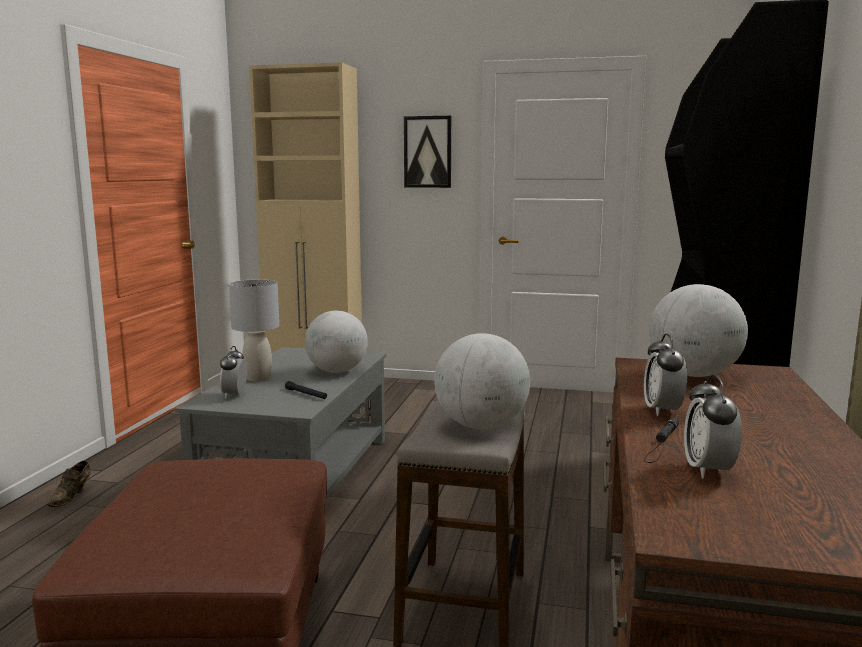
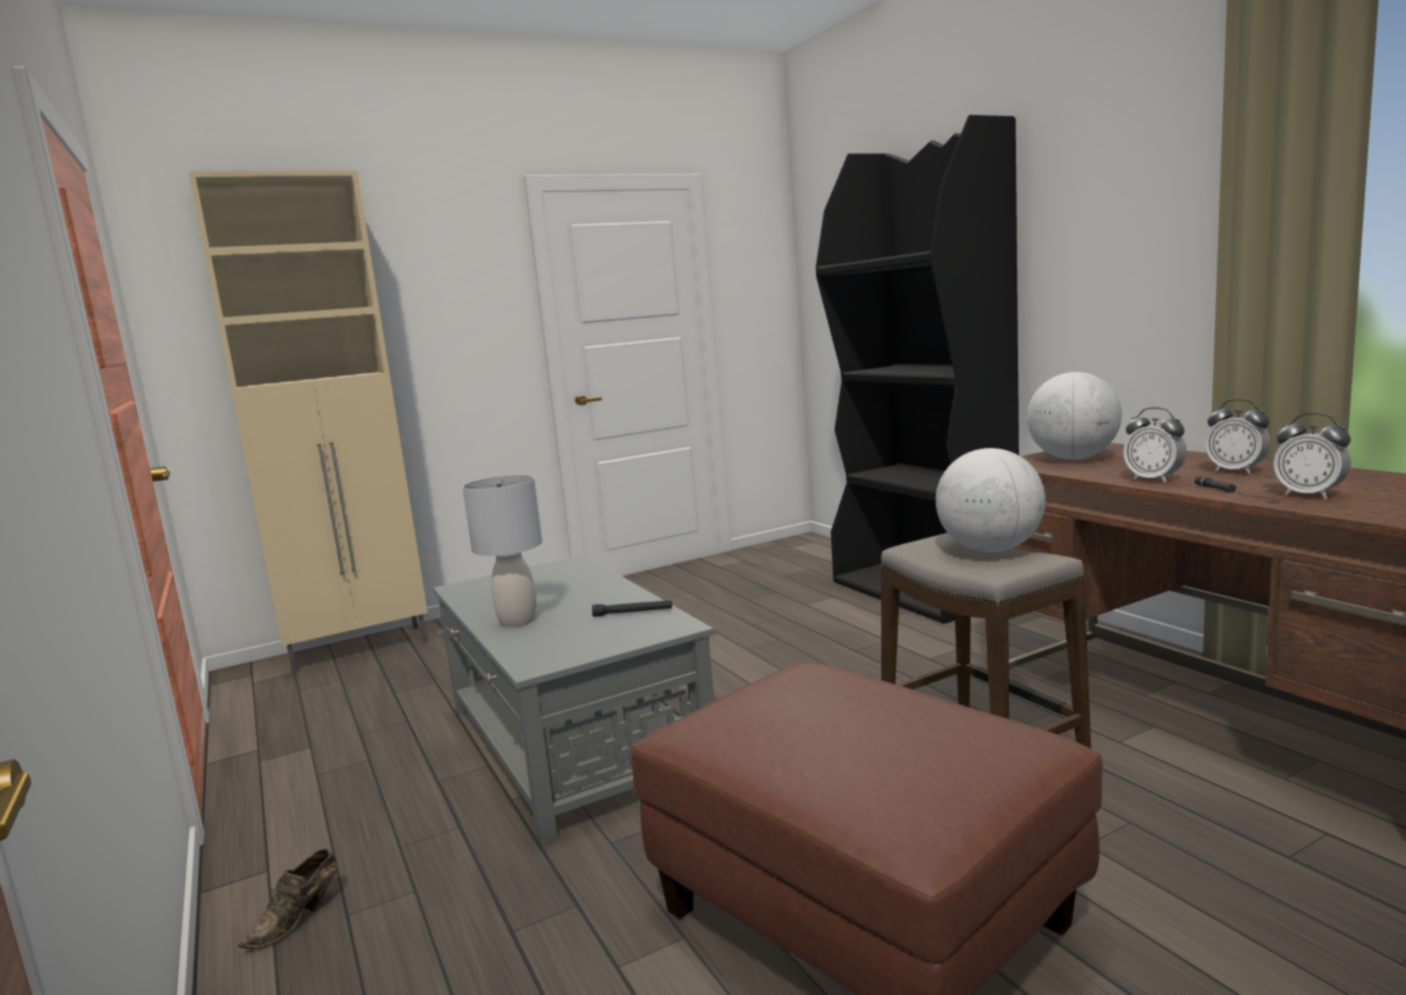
camera: 40 degrees left, 0 degrees up
brown shoe [47,461,91,507] -> brown shoe turned 60 degrees clockwise [238,849,338,949]
alarm clock [220,346,247,399] -> alarm clock moved to [1205,399,1270,474]
globe [305,311,368,373] -> none
picture [404,116,451,188] -> none

